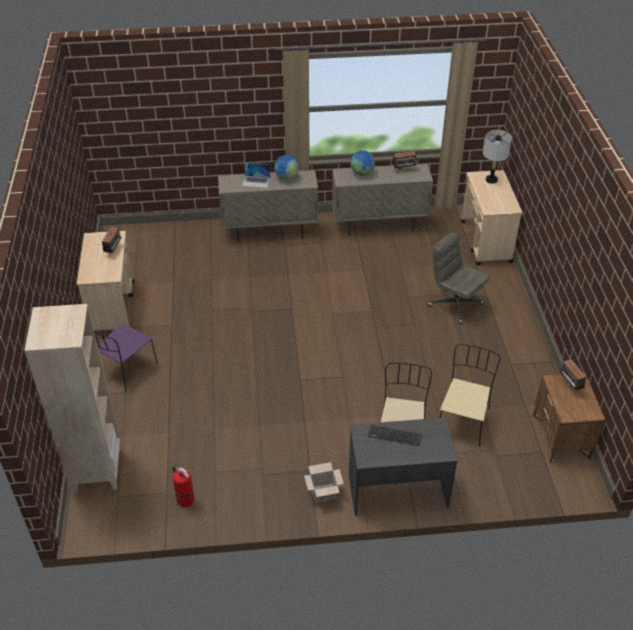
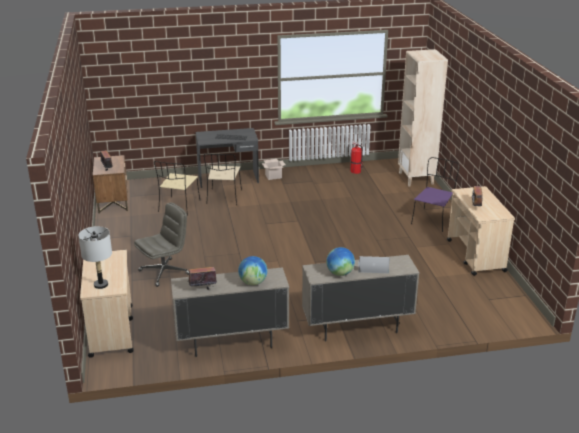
camera: 175 degrees right, 15 degrees down
grey office chair [428,232,489,324] -> grey office chair turned 75 degrees counterclockwise [134,203,189,287]

